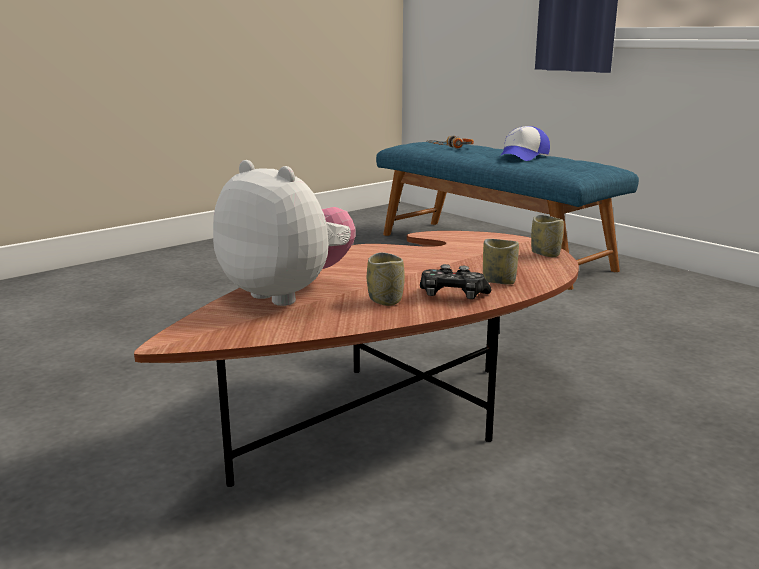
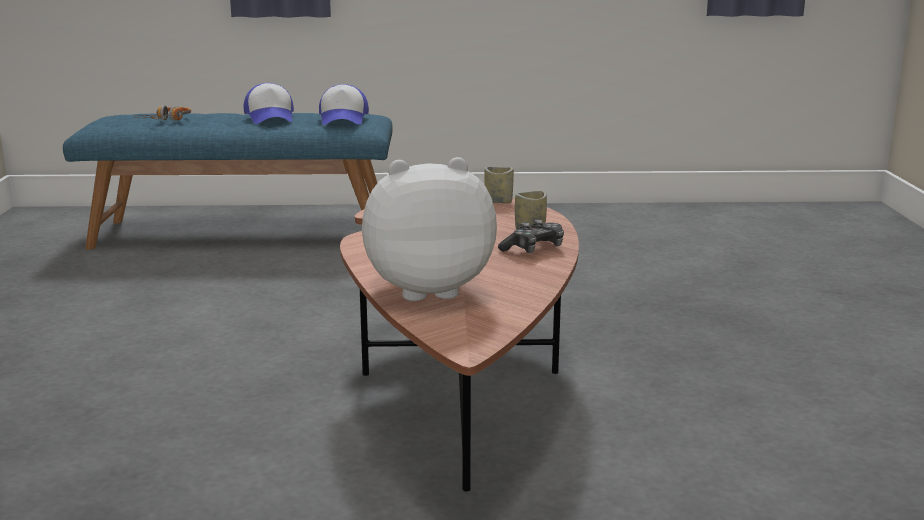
camera: 50 degrees left, 0 degrees up
cup [367,252,405,306] -> none
none -> cap [319,84,369,125]

